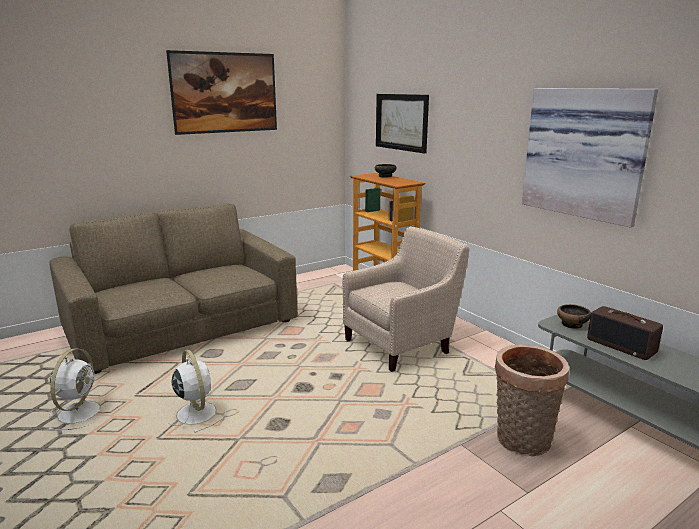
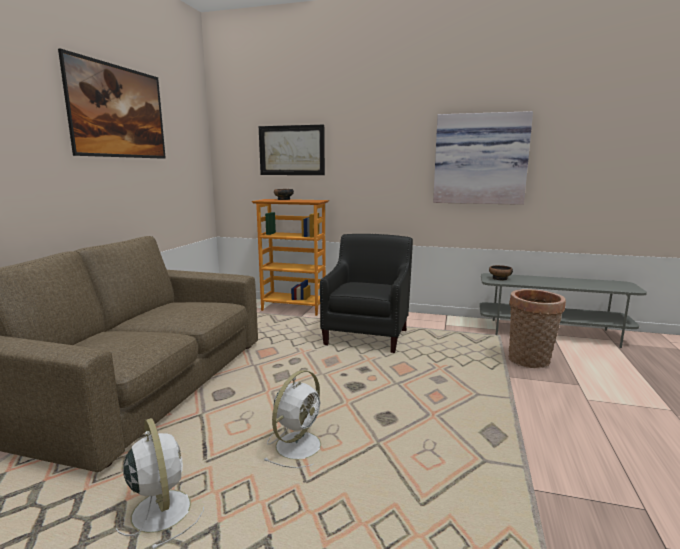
camera: 40 degrees left, 5 degrees down
white fan [167,350,226,433] -> white fan turned 105 degrees clockwise [263,370,321,468]
beige armchair [342,227,470,372] -> black armchair [320,234,413,353]
radio [587,306,663,360] -> none

